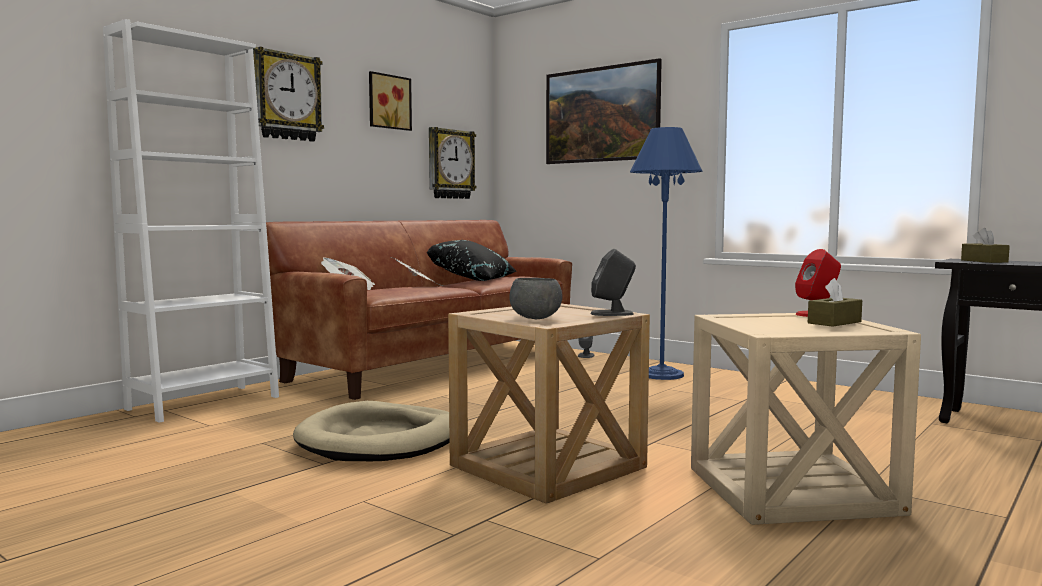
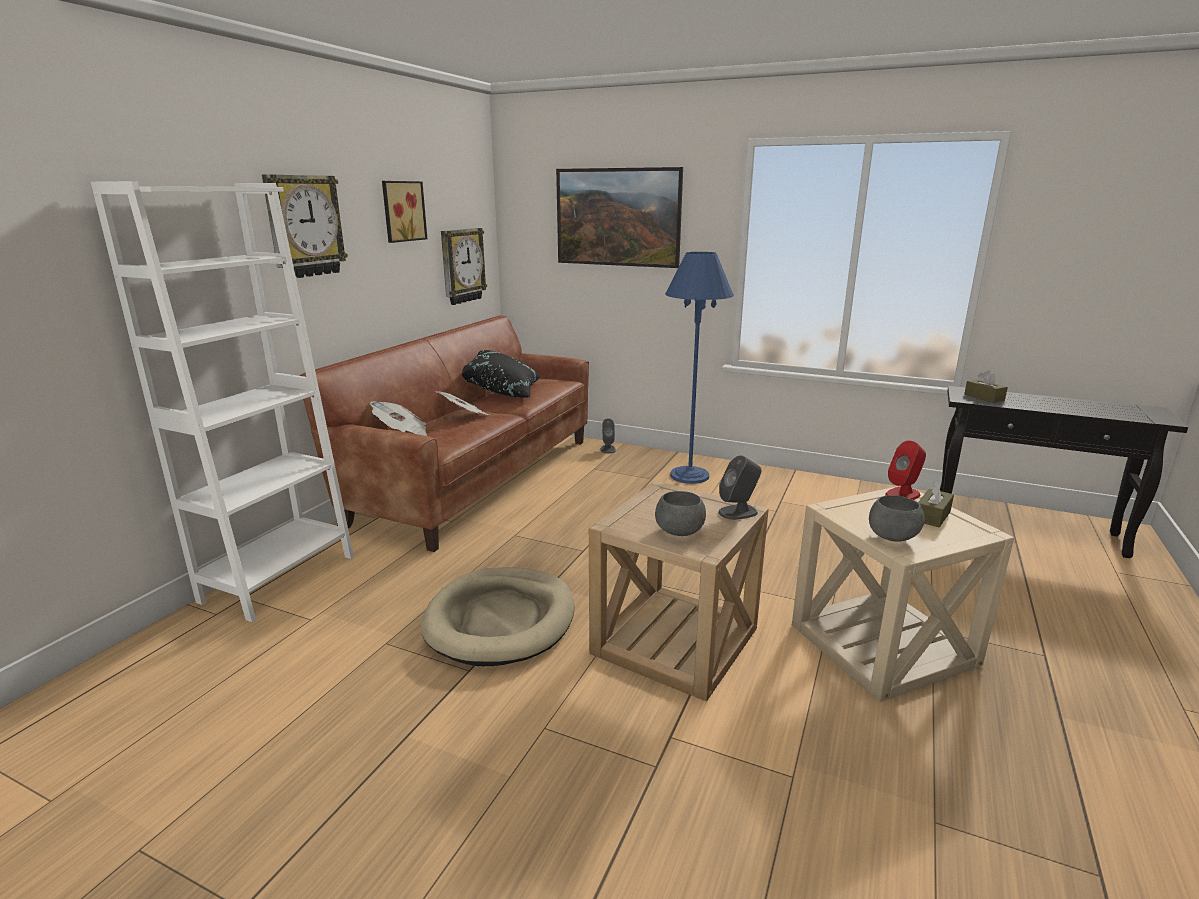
camera: 15 degrees left, 15 degrees up
none -> grey bowl [869,495,925,542]

